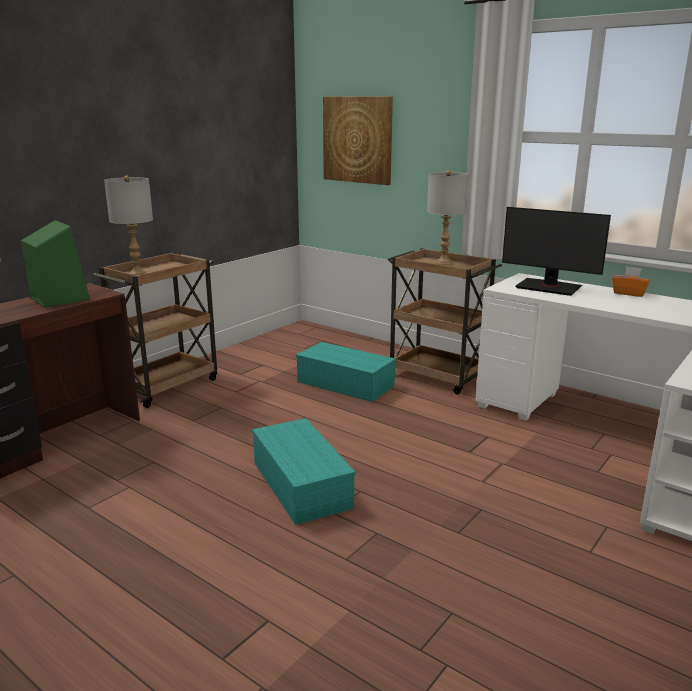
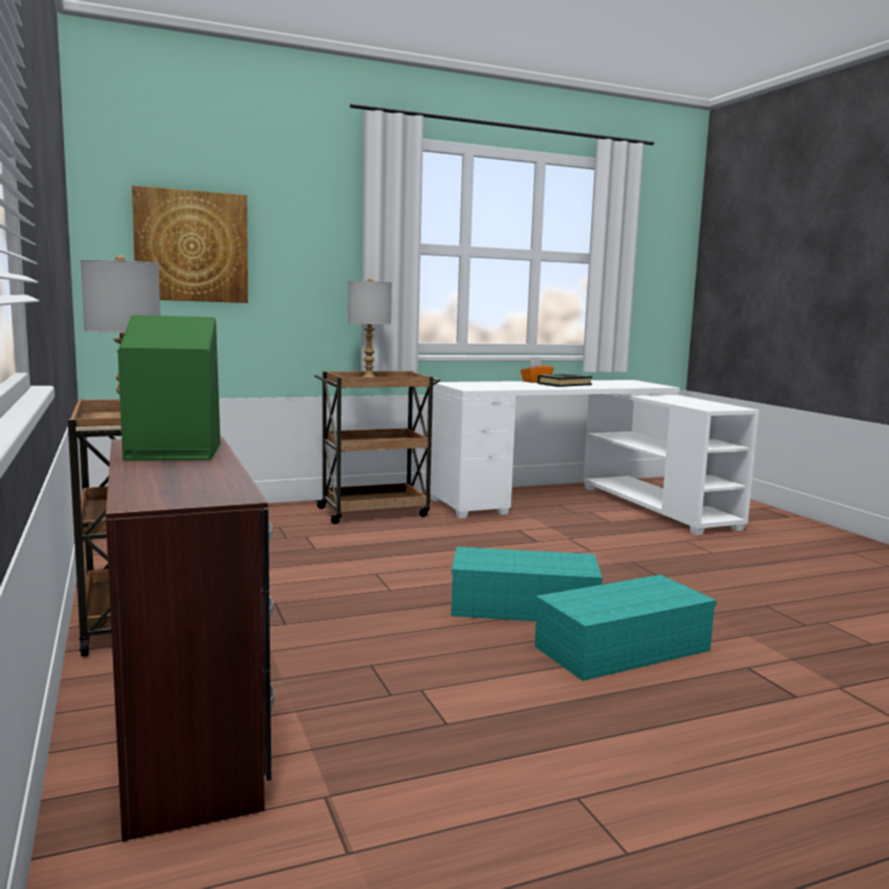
camera: 60 degrees left, 10 degrees down
turquoise storage box [296,342,396,402] -> turquoise storage box moved to [535,575,717,681]
monitor [502,207,611,296] -> none
none -> black book [537,374,593,387]

